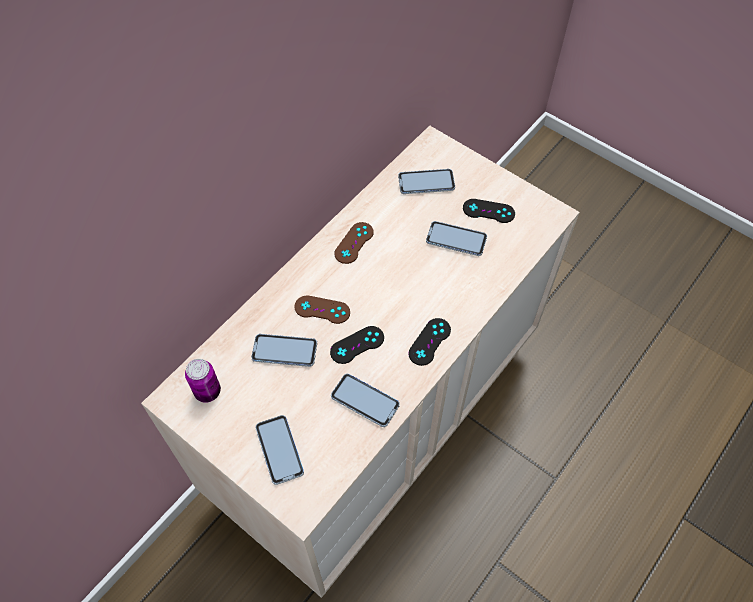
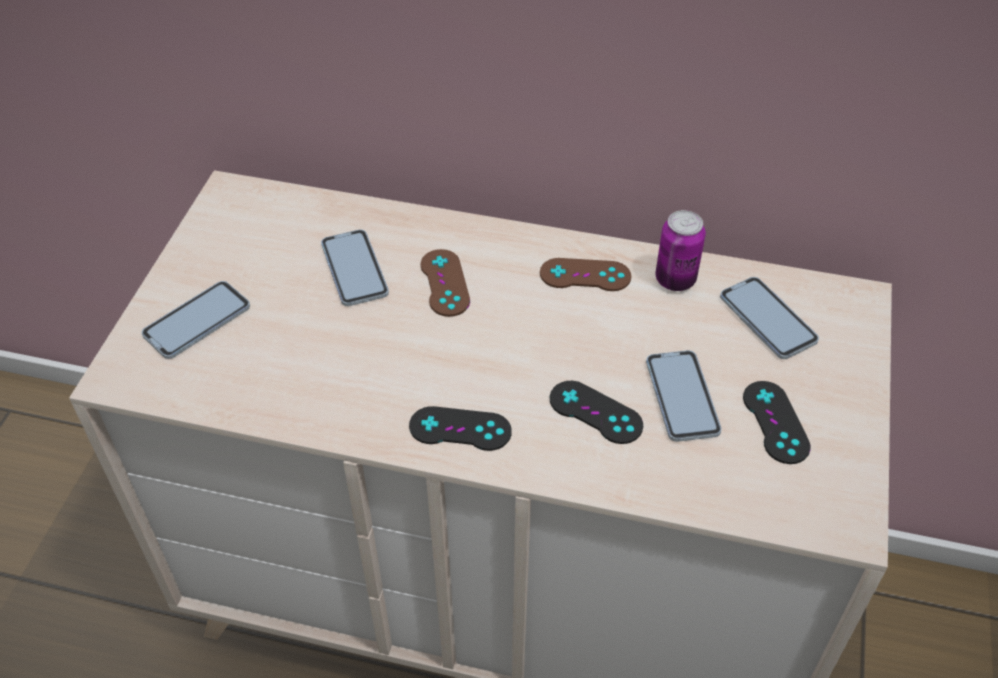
camera: 65 degrees right, 10 degrees down
can [185,359,221,403] -> can moved to [655,210,706,291]
black game controller [330,326,384,364] -> black game controller moved to [550,381,643,444]
phone [331,374,400,427] -> none

